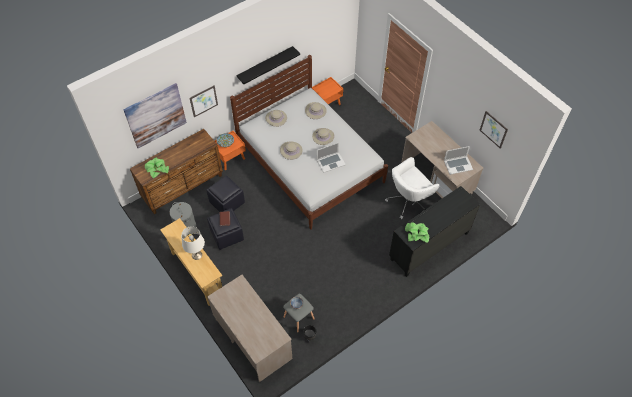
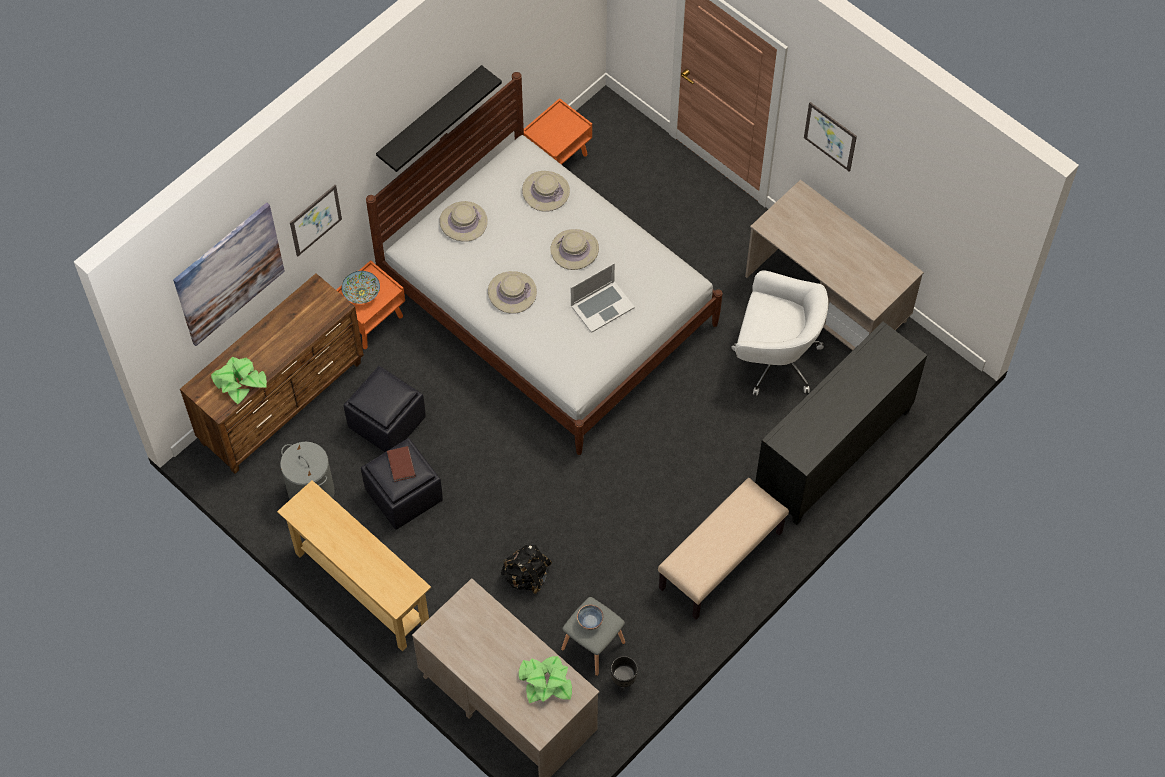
camera: 10 degrees left, 5 degrees up
white table lamp [181,226,205,260] -> none
white office chair [385,157,439,219] -> white office chair turned 120 degrees counterclockwise [731,270,828,395]
potted plant [405,222,429,243] -> potted plant moved to [519,656,572,703]
laptop [444,146,473,175] -> none
picture [480,111,508,149] -> picture moved to [804,102,857,172]
none -> black backpack [501,545,552,594]
none -> beige bench [658,478,789,619]

